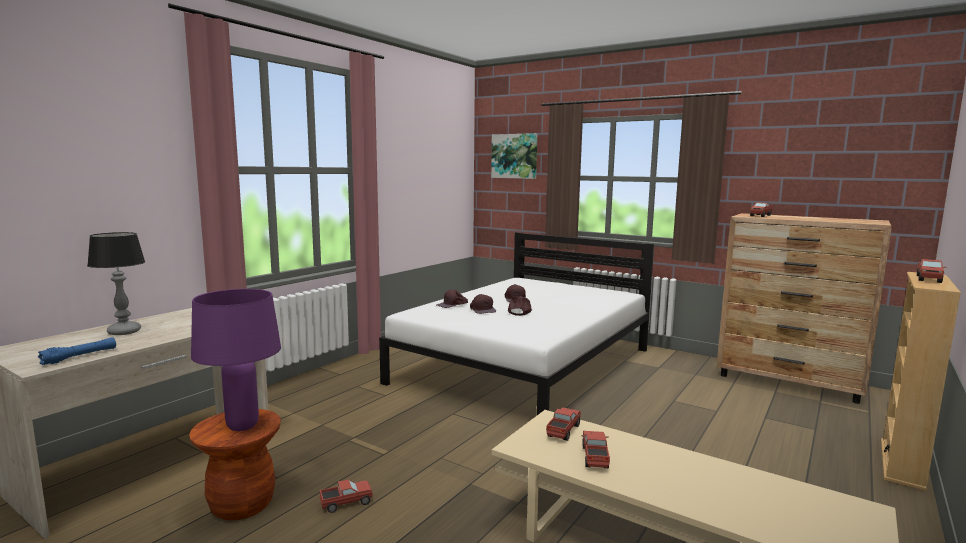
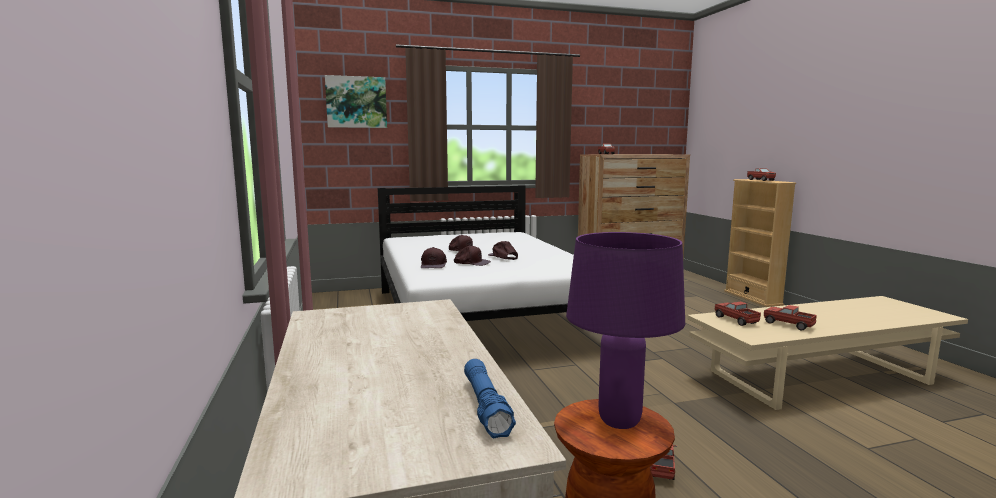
camera: 50 degrees left, 0 degrees up
table lamp [87,232,145,335] -> none

